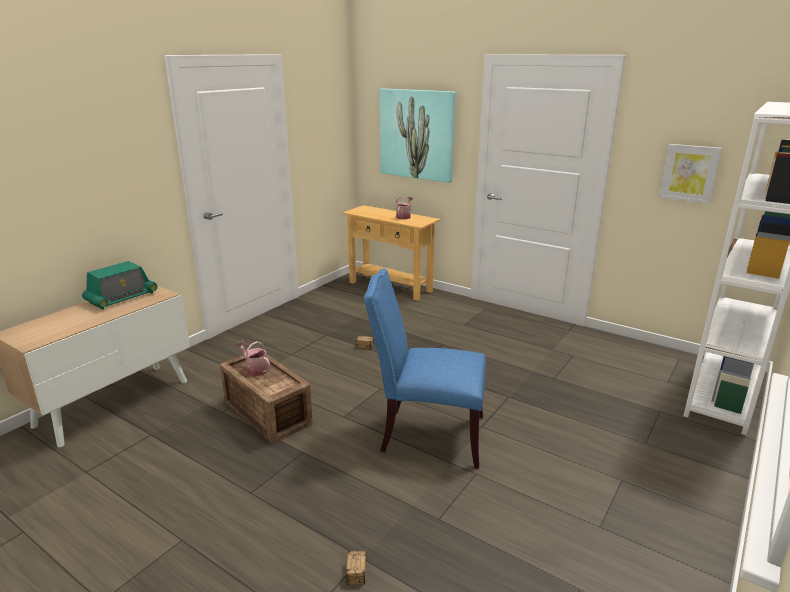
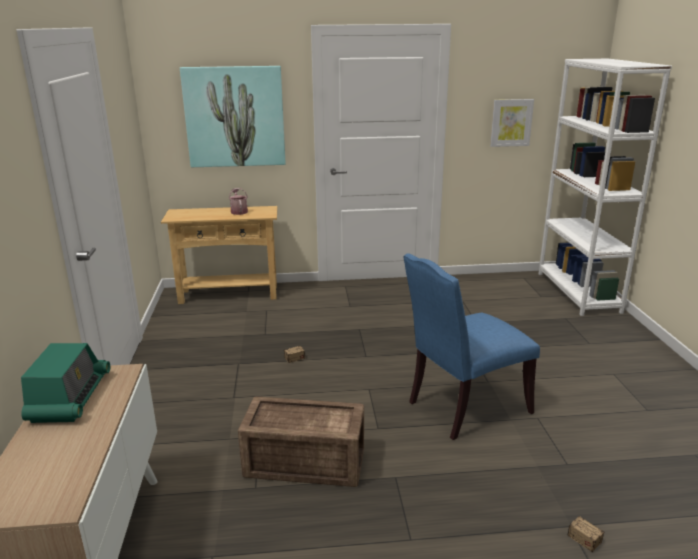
camera: 40 degrees left, 0 degrees up
watering can [235,340,270,376] -> none

